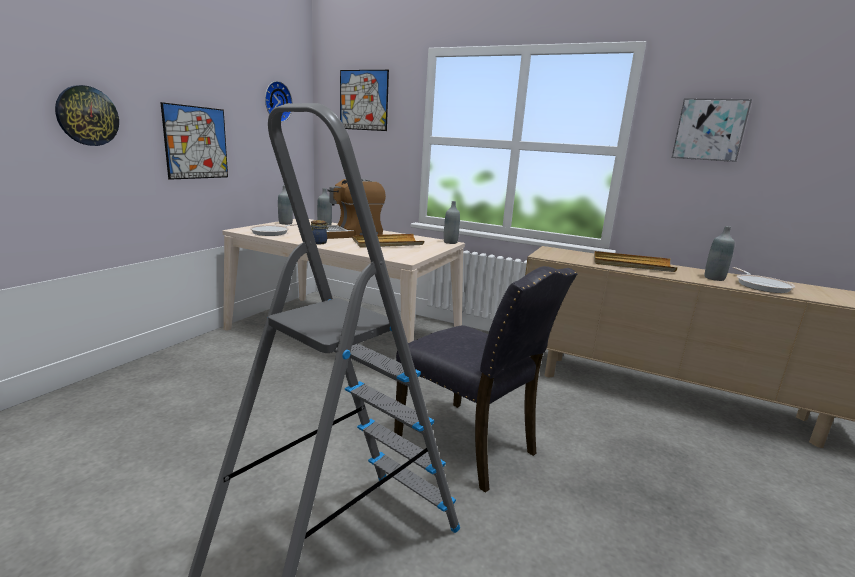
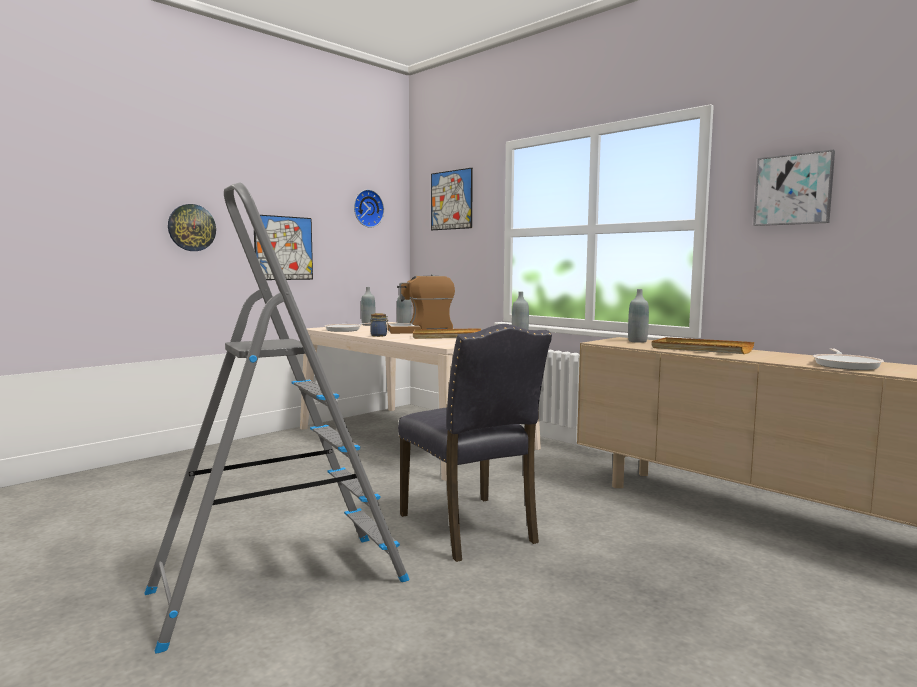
camera: 20 degrees right, 10 degrees down
grey bottle [705,226,735,281] -> grey bottle moved to [628,289,649,343]

